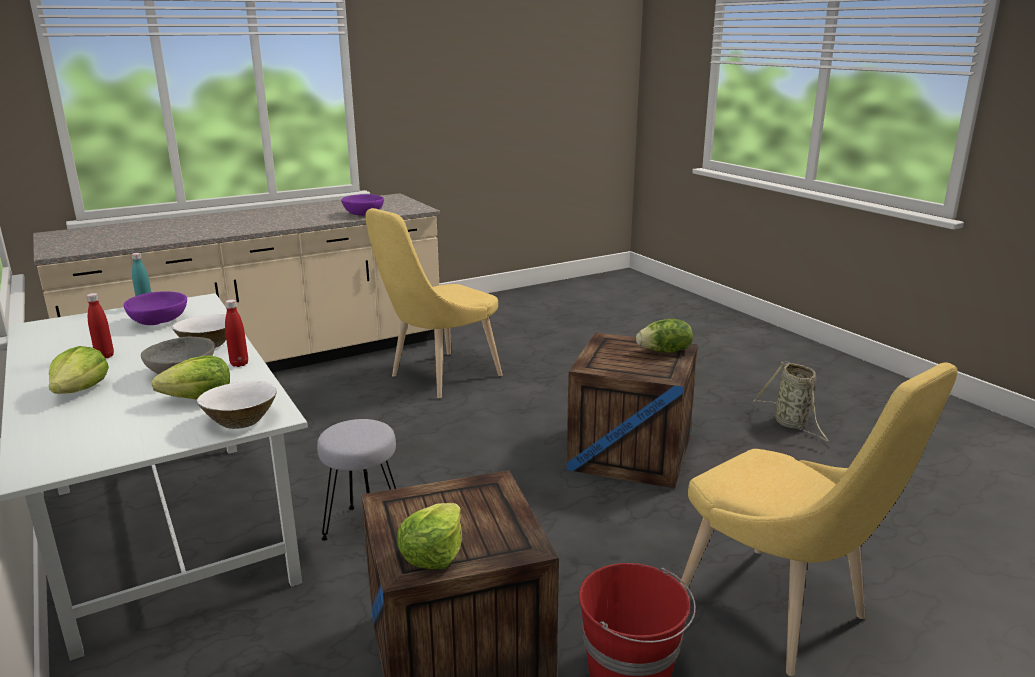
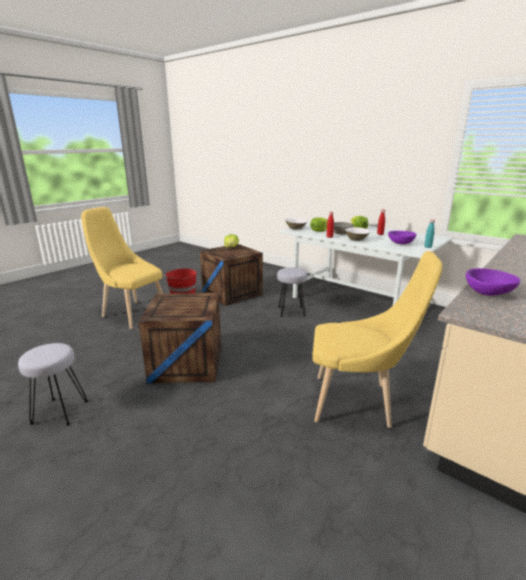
camera: 160 degrees right, 0 degrees up
yellow chair [365,208,503,398] -> yellow chair turned 75 degrees clockwise [312,251,443,428]
lettuce [636,319,693,353] -> none
basket [753,361,831,442] -> grey stool [18,343,88,426]

